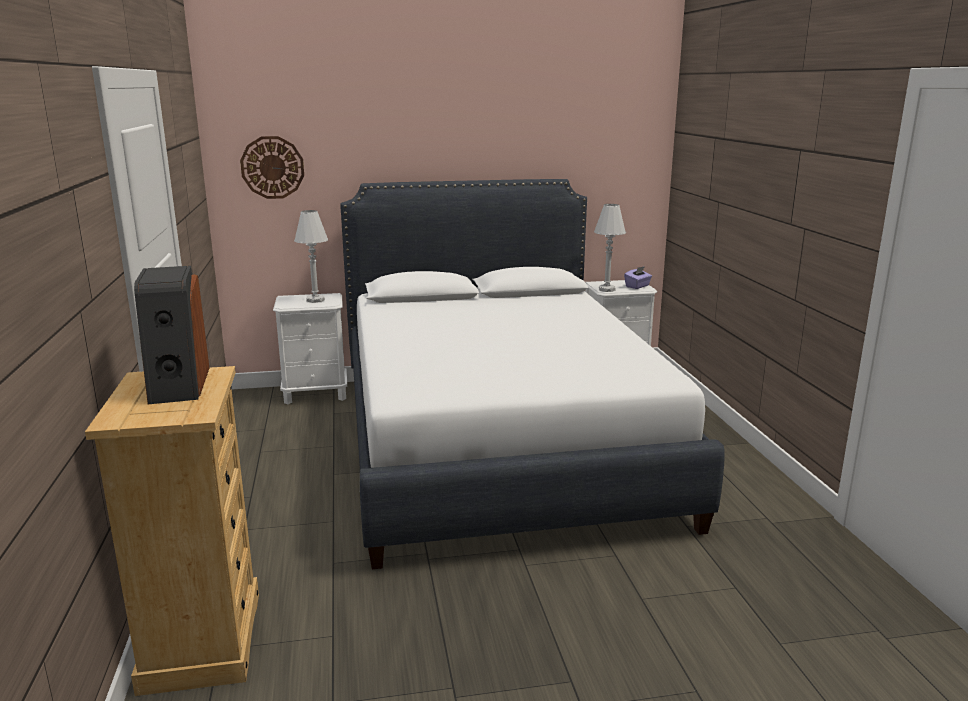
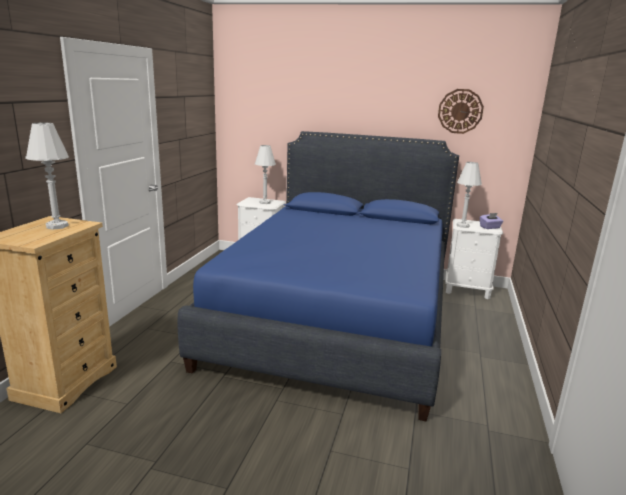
camera: 25 degrees right, 0 degrees up
speaker [134,266,209,404] -> white table lamp [25,123,69,230]
wall clock [240,136,304,199] -> wall clock moved to [438,89,484,134]
white bed [340,179,724,569] -> blue bed [177,131,459,422]

